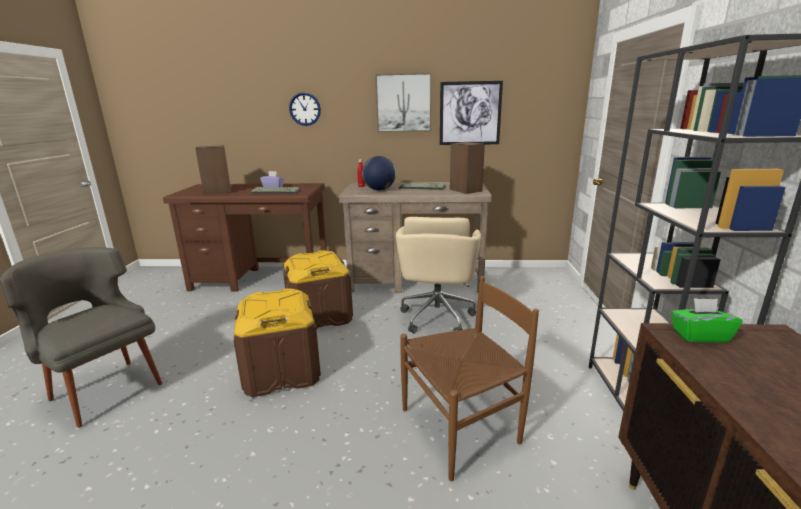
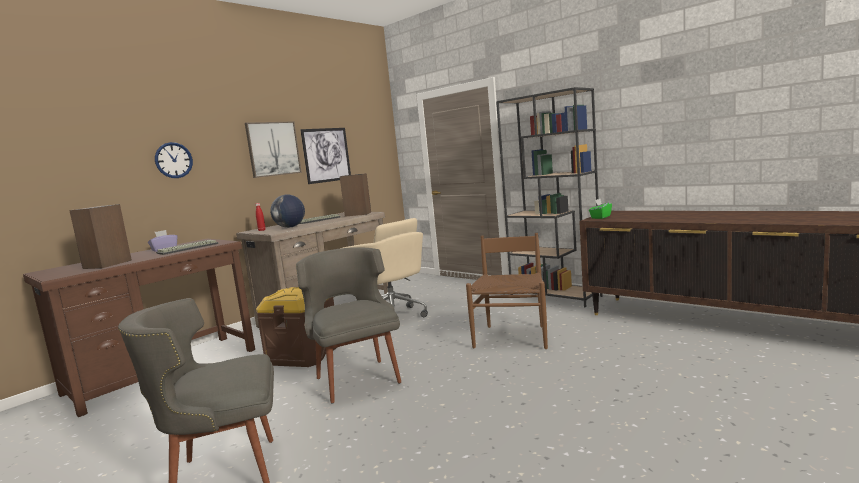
camera: 50 degrees left, 10 degrees down
brown storage box [233,288,321,397] -> grey chair [296,247,401,403]

